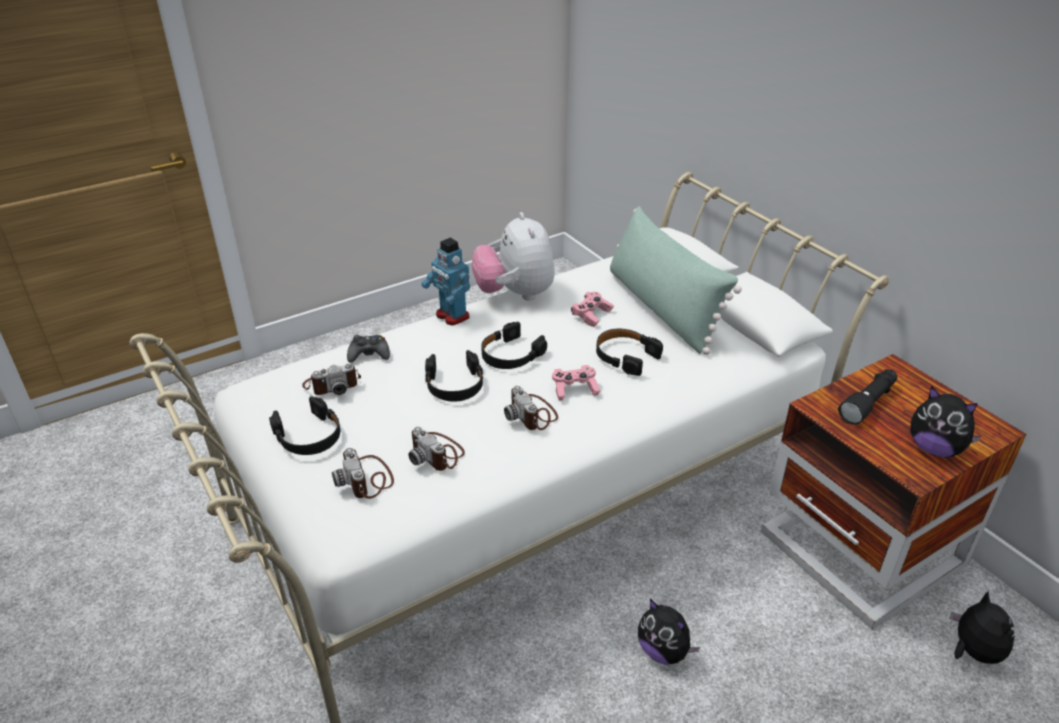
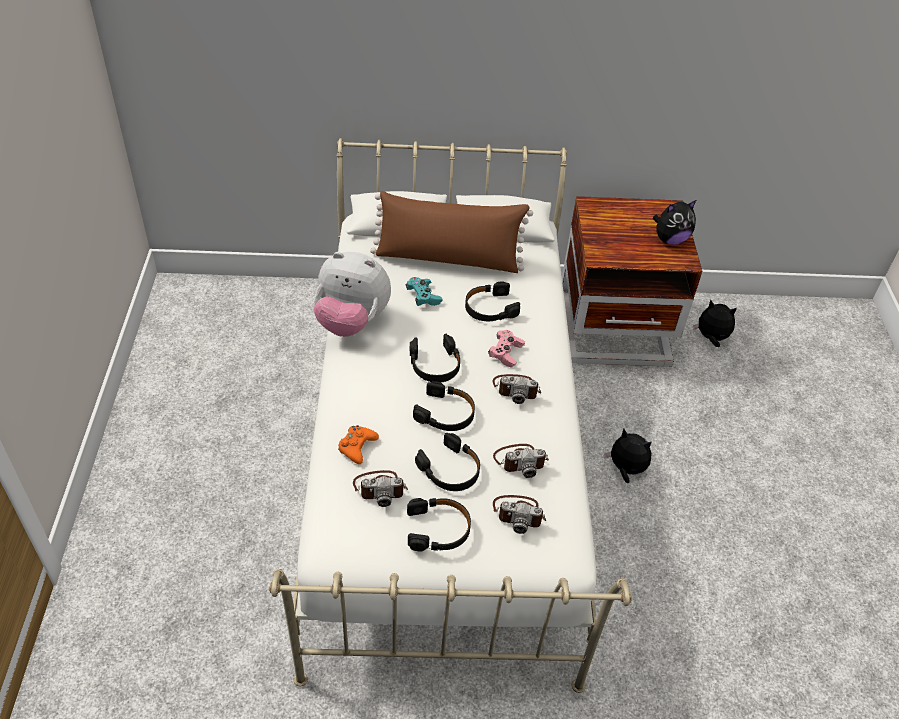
camera: 60 degrees left, 10 degrees up
camera [302,363,361,395] -> camera turned 75 degrees clockwise [353,470,408,507]
black game controller [347,335,390,363] -> orange game controller [338,425,379,464]
toy robot [421,238,470,326] -> none
pink game controller [571,292,614,327] -> turquoise game controller [405,277,443,306]
green pillow [610,206,742,355] -> brown pillow [370,191,533,273]
plush toy [638,599,700,665] -> plush toy turned 135 degrees counterclockwise [604,428,652,483]
black flashlight [838,369,897,425] -> none
none -> black headphones [415,433,480,491]

